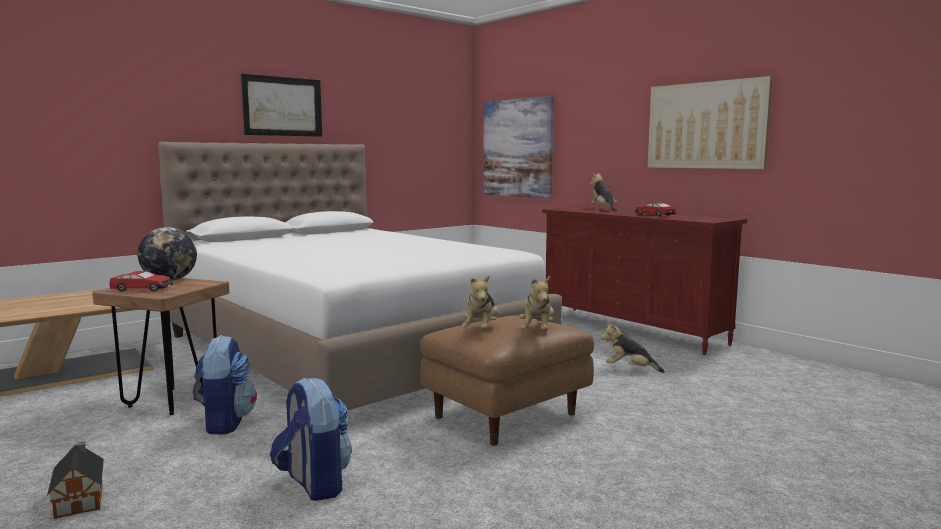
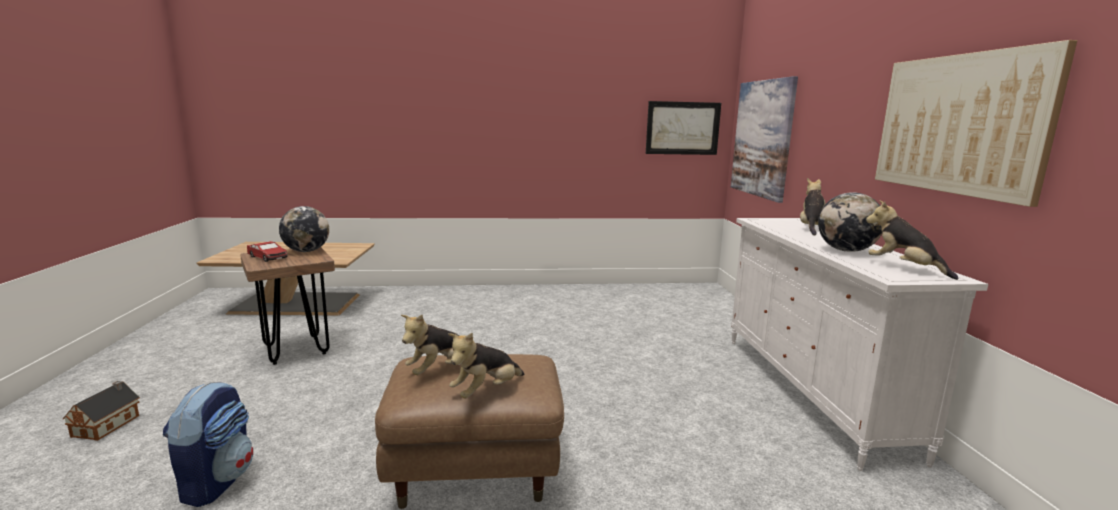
camera: 35 degrees right, 5 degrees up
white bed [158,142,562,410] -> none
backpack [193,335,257,435] -> none
picture [241,74,322,137] -> picture moved to [646,101,721,155]
red dresser [542,207,747,355] -> white dresser [731,218,988,471]
plush toy [601,322,665,373] -> plush toy moved to [866,200,959,280]
toy car [635,203,676,217] -> globe [818,192,882,252]

